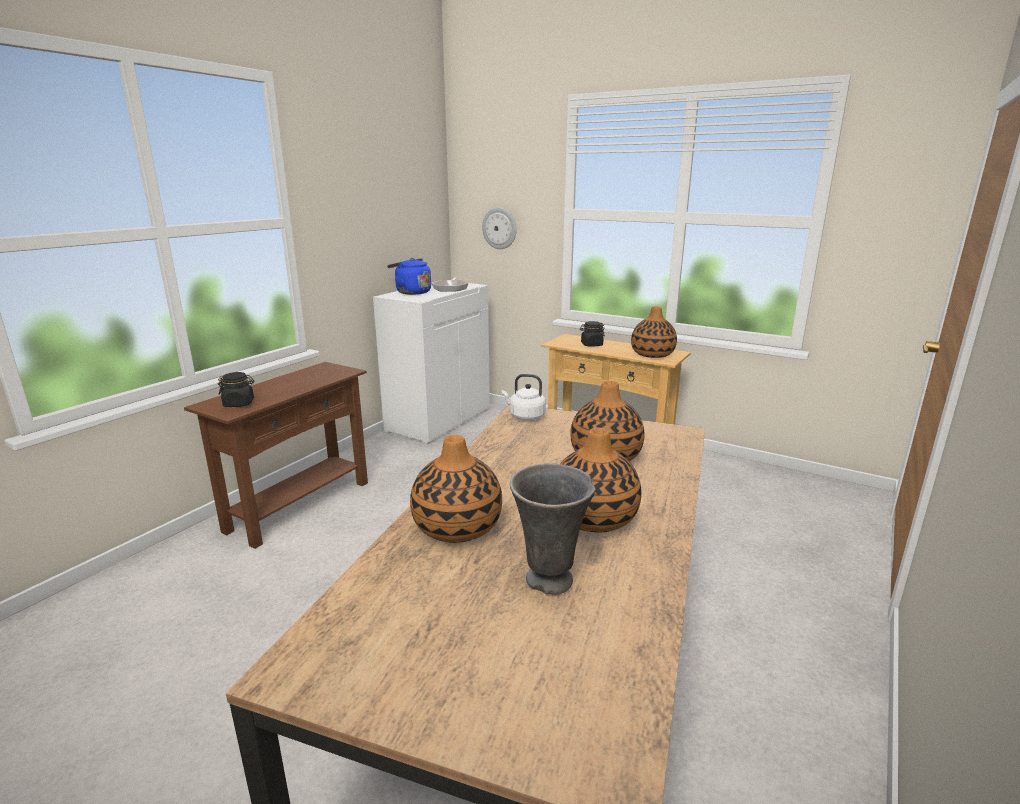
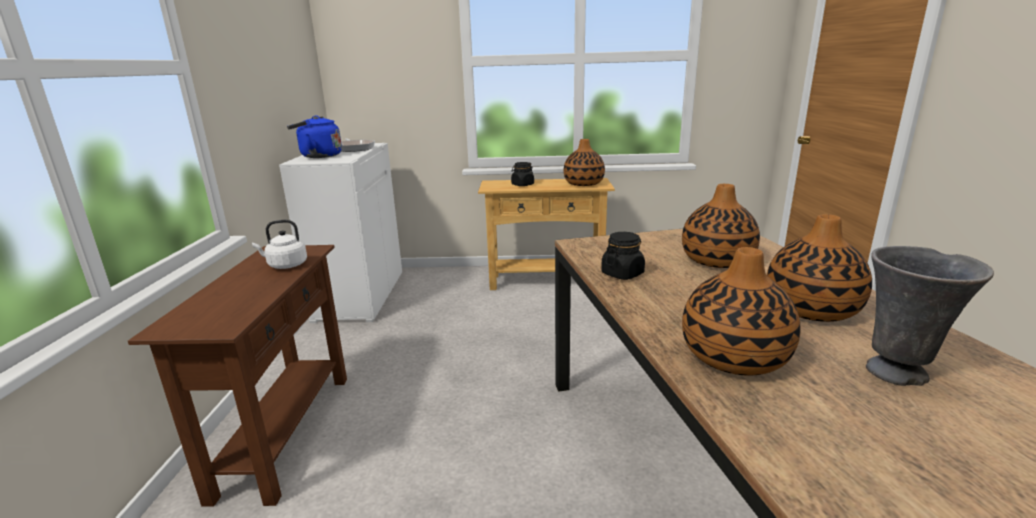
camera: 30 degrees left, 0 degrees up
black jar [218,372,254,407] -> black jar moved to [601,232,645,280]
wall clock [482,208,517,249] -> none
white kettle [502,374,546,420] -> white kettle moved to [252,220,307,269]

